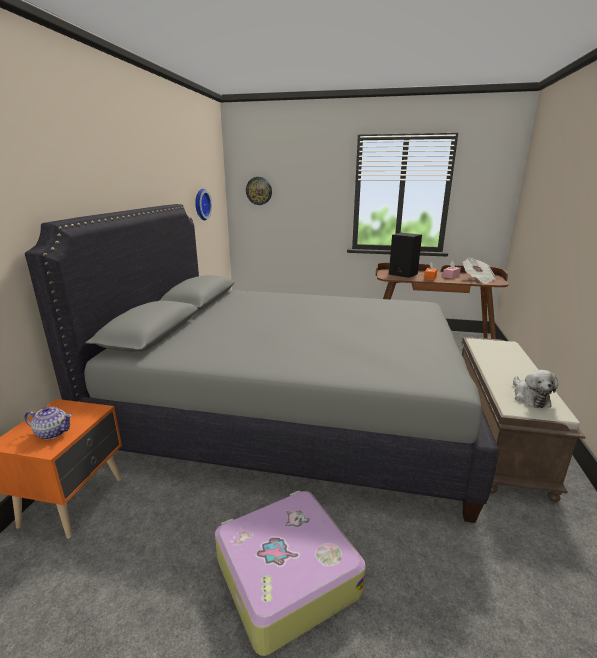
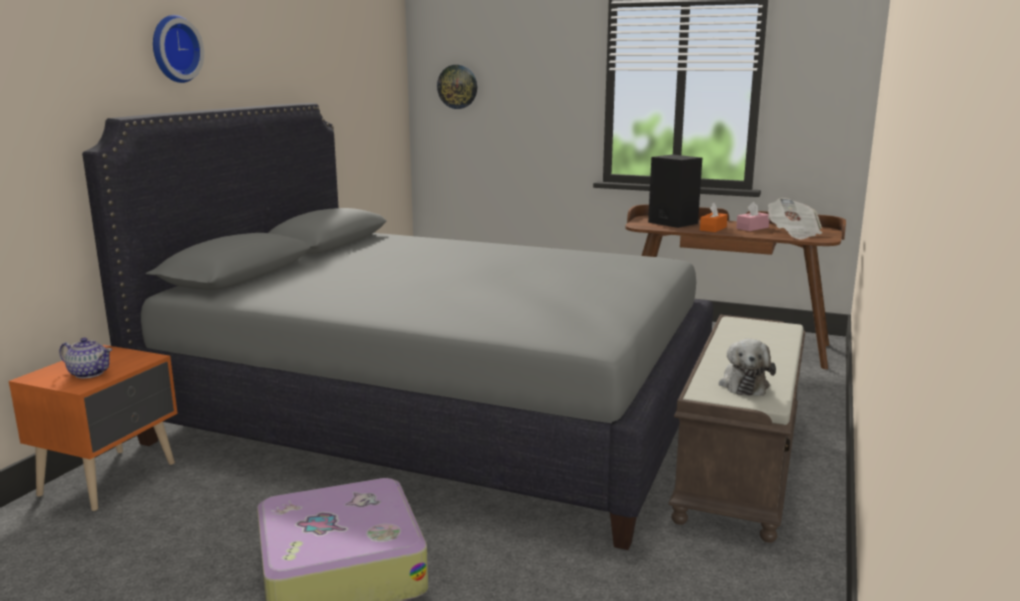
camera: 10 degrees right, 5 degrees down
wall clock [195,189,212,220] -> wall clock moved to [153,15,204,83]

